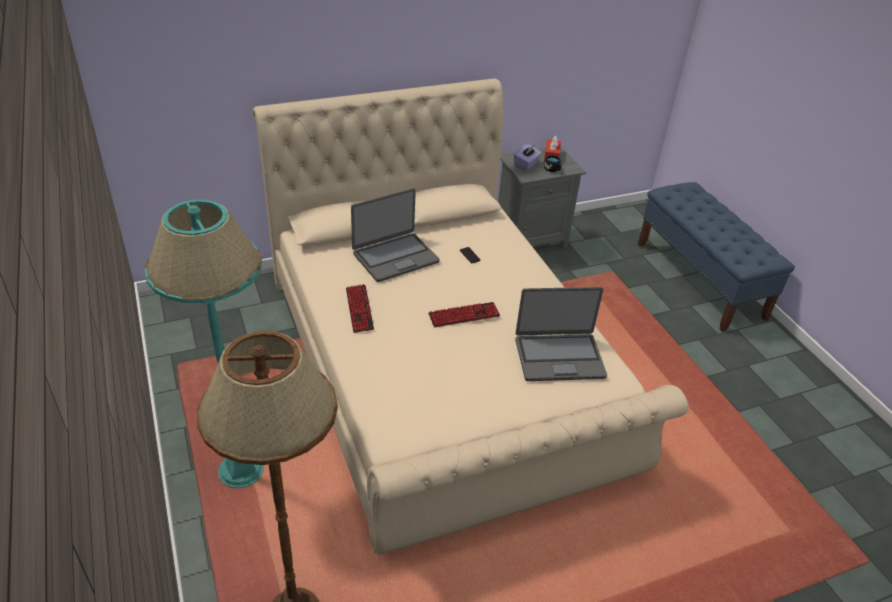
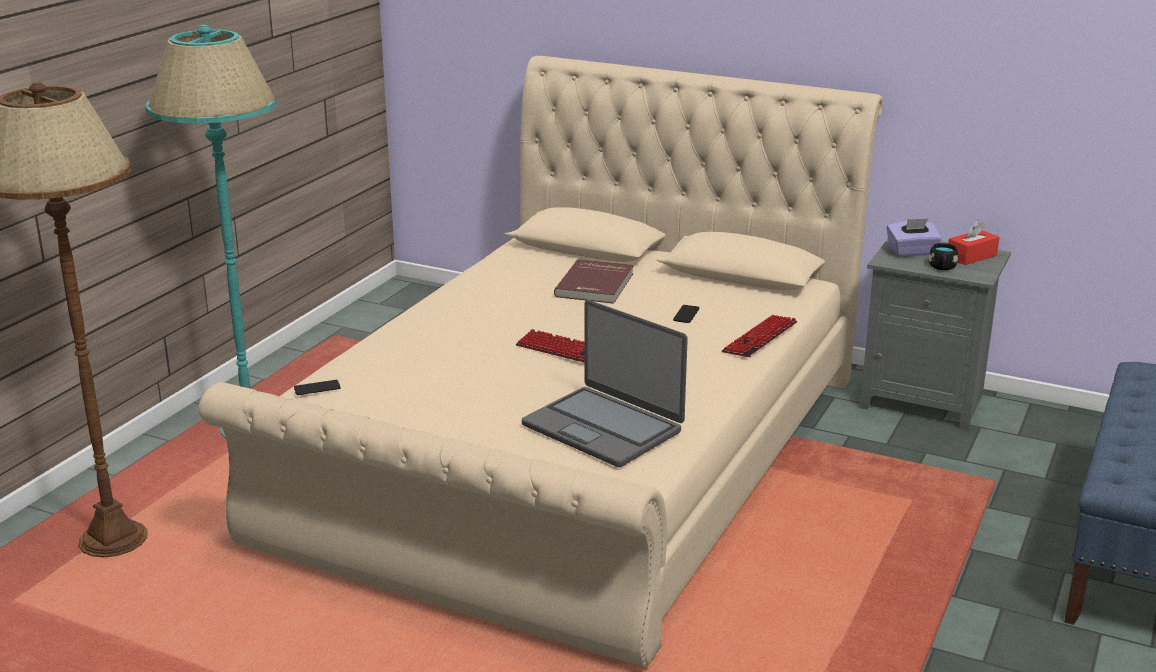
camera: 50 degrees right, 15 degrees down
keyboard [346,284,374,333] -> keyboard moved to [722,315,797,357]
laptop [351,188,440,282] -> red book [554,259,634,304]
none -> phone [294,380,340,395]

